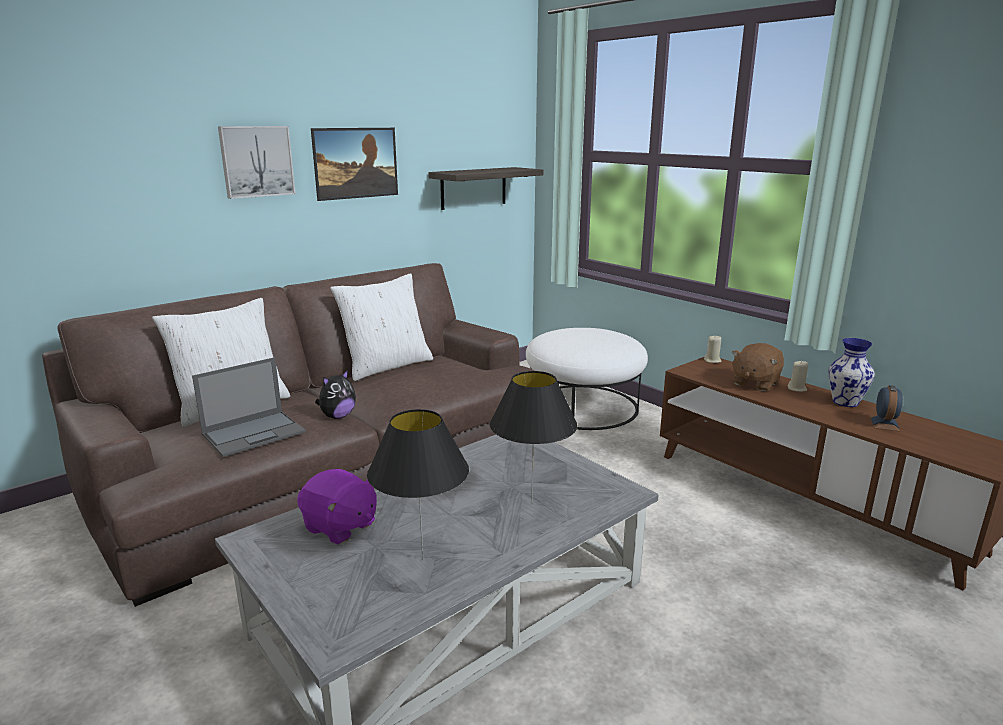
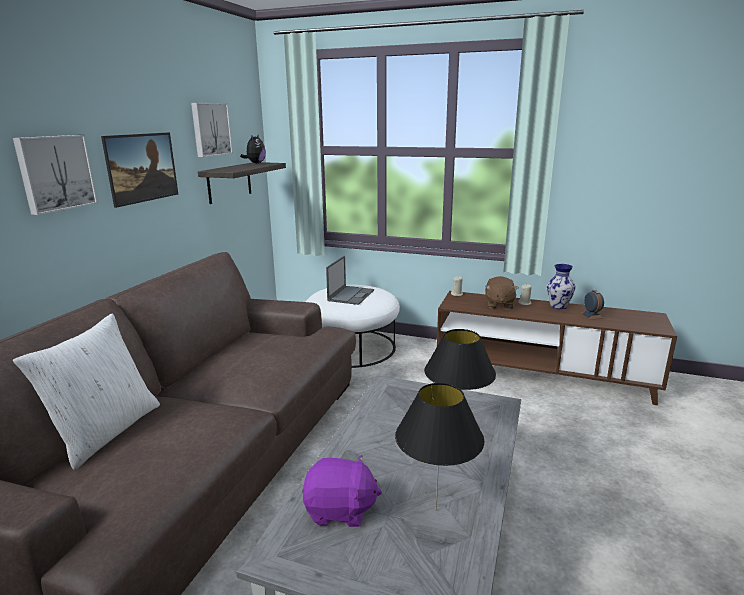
camera: 30 degrees left, 0 degrees up
laptop [192,357,306,457] -> laptop moved to [326,256,374,305]
plush toy [315,369,356,419] -> plush toy moved to [240,134,266,163]
white pillow [330,273,433,381] -> none
none -> picture [191,103,233,157]

